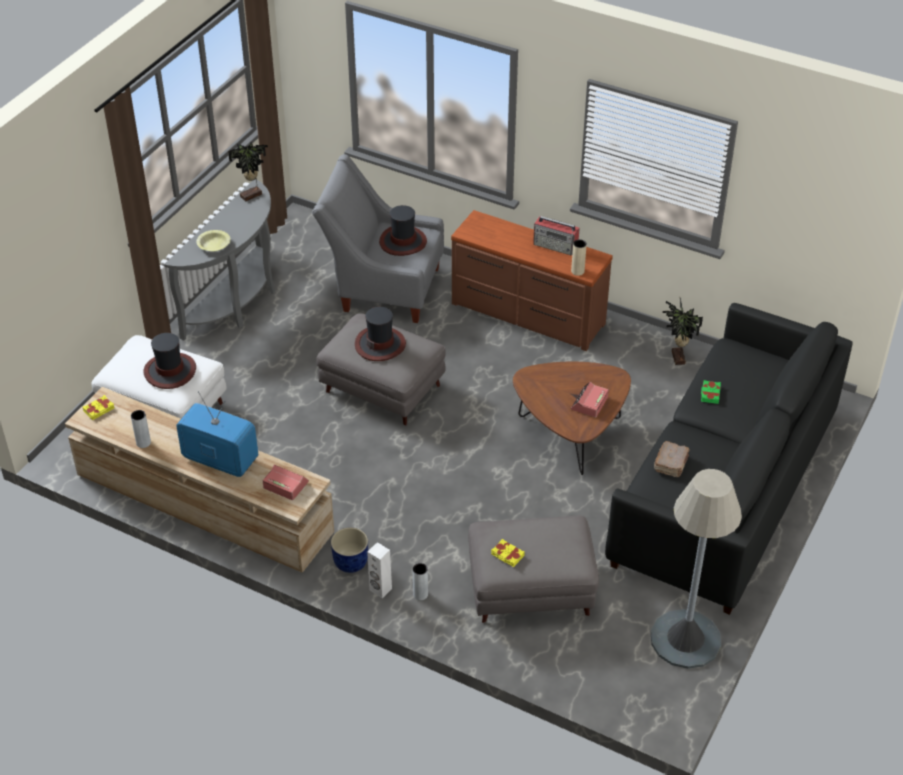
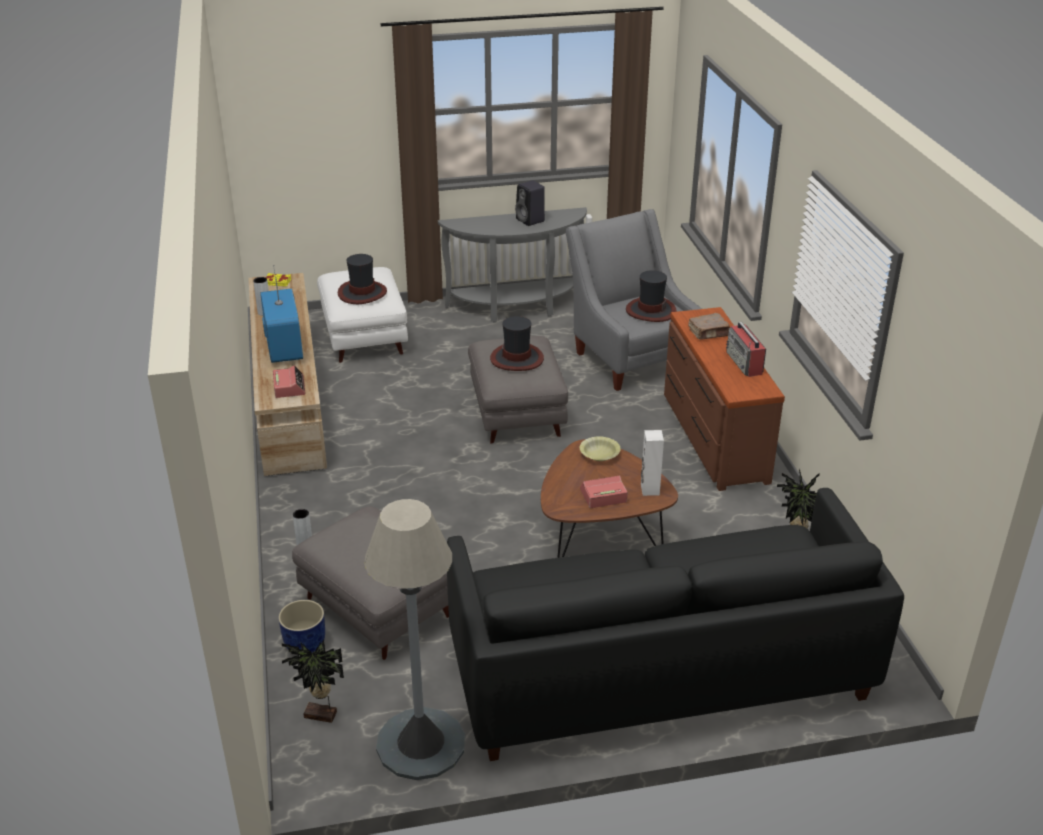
camera: 50 degrees right, 10 degrees down
yellow bowl [196,230,231,252] -> yellow bowl moved to [580,436,621,461]
potted plant [228,143,268,202] -> potted plant moved to [281,639,344,723]
blue planter [331,527,368,573] -> blue planter moved to [278,600,325,653]
white speaker [367,542,392,598] -> white speaker moved to [641,430,664,496]
yellow book [491,539,525,567] -> none
beige vase [571,239,587,276] -> none
brown book [654,441,689,477] -> brown book moved to [688,313,730,340]
green book [701,380,721,404] -> none
none -> black speaker [515,180,545,226]

